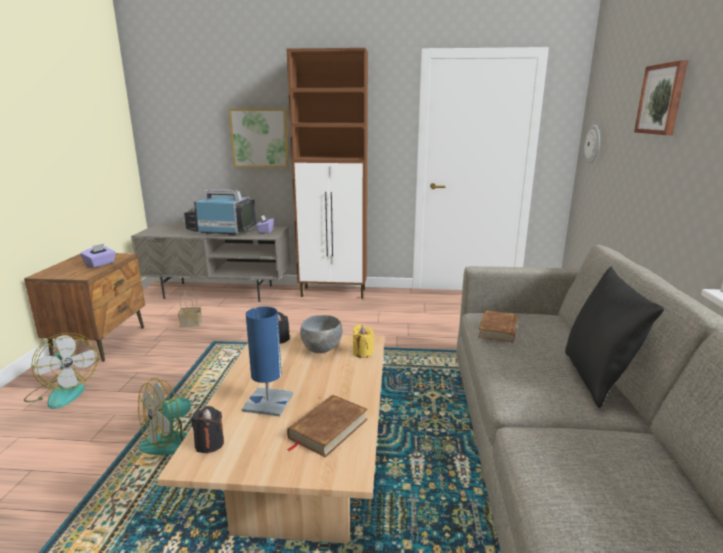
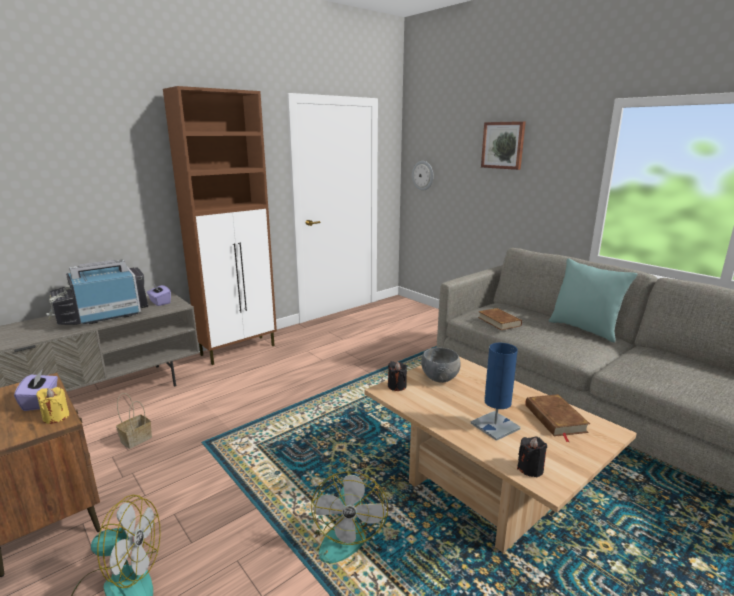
camera: 45 degrees left, 0 degrees up
picture [229,108,289,168] -> none
yellow candle [353,324,374,358] -> yellow candle moved to [36,387,69,424]
black pillow [565,266,664,408] -> turquoise pillow [549,258,638,343]

